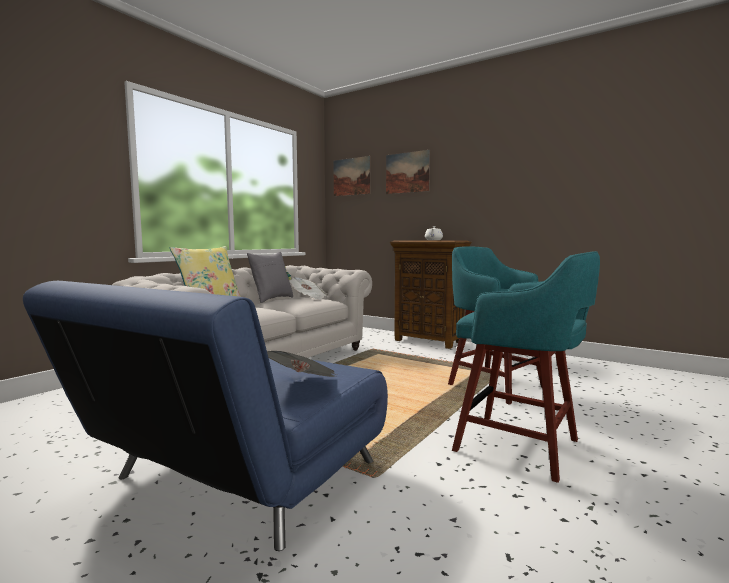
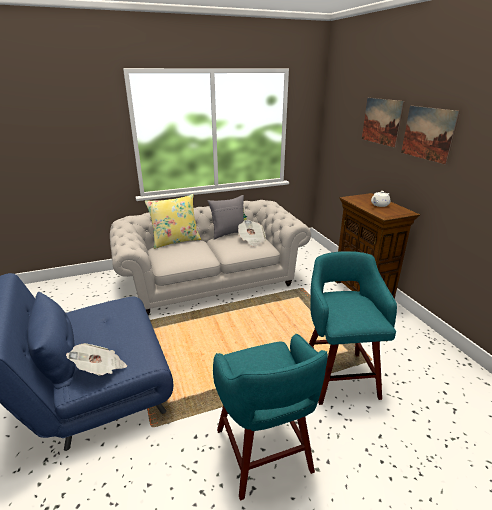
camera: 35 degrees right, 20 degrees up
picture [333,156,371,196] -> picture moved to [401,106,460,165]

